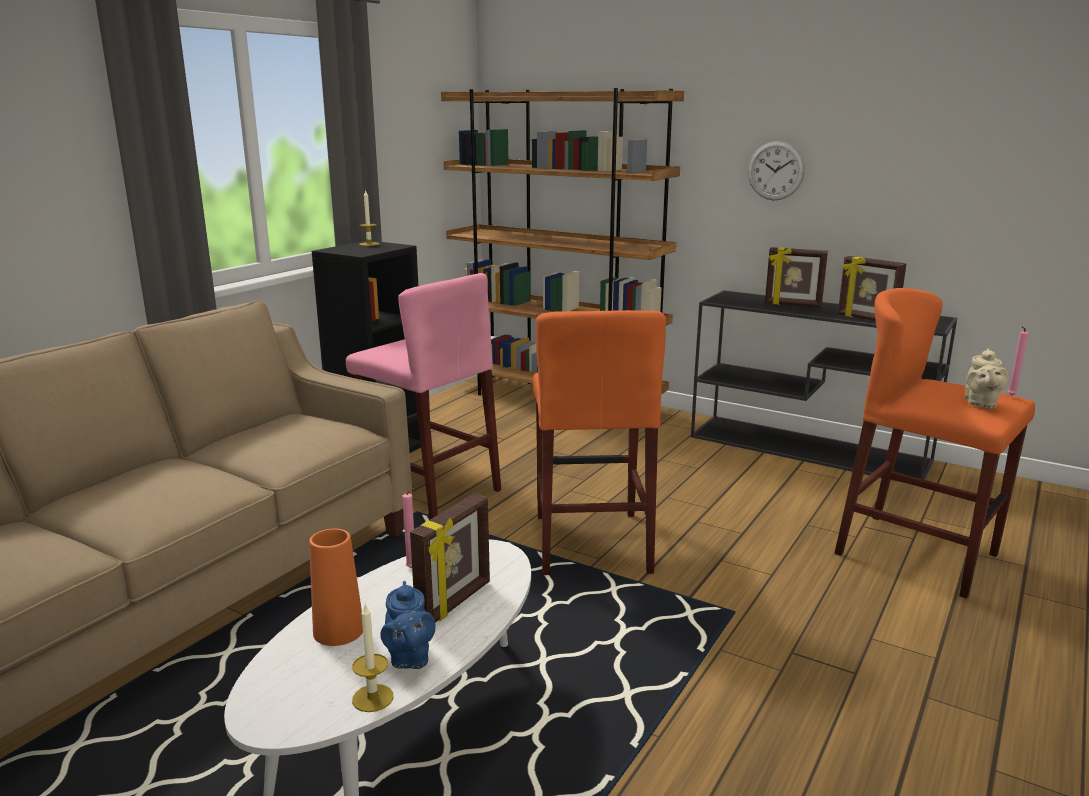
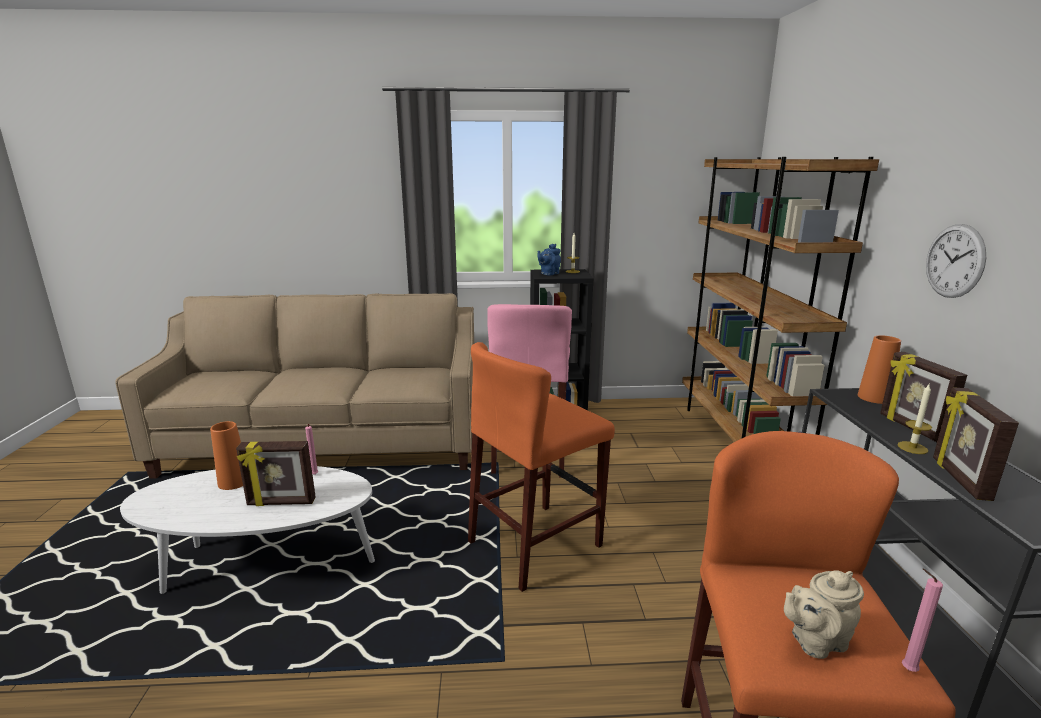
camera: 55 degrees right, 0 degrees up
candle [352,604,394,712] -> candle moved to [897,384,932,454]
blue teapot [380,581,436,669] -> blue teapot moved to [537,244,561,275]
none -> orange vase [858,335,901,404]

